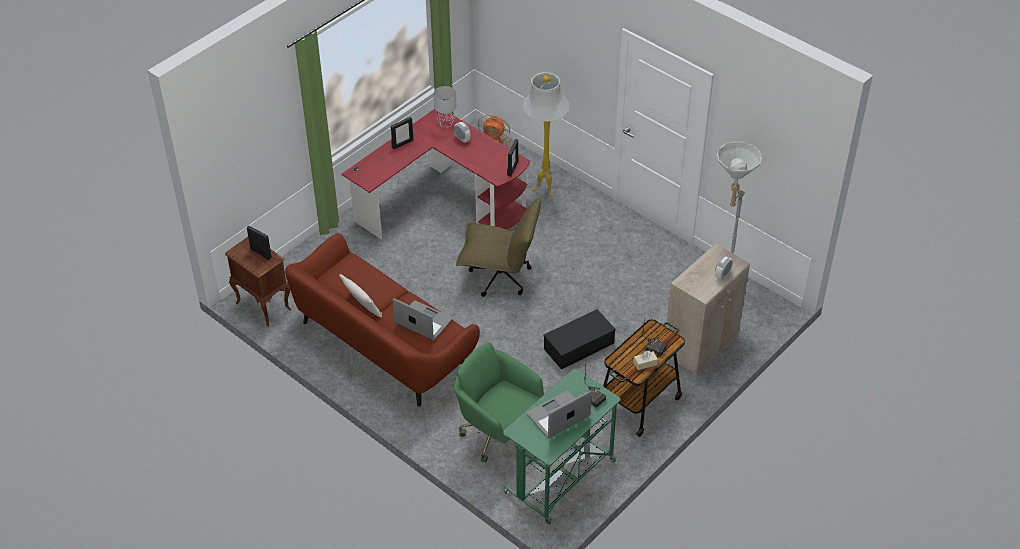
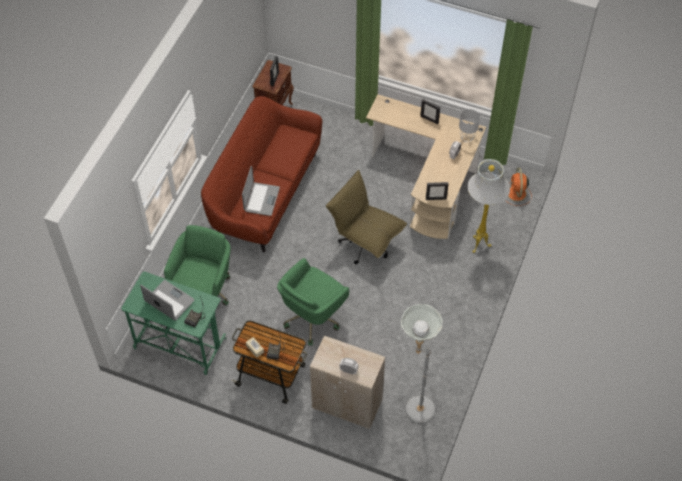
camera: 70 degrees right, 10 degrees up
white pillow [339,274,382,318] -> none
red desk [341,109,530,239] -> beige desk [366,94,486,239]
beige office chair [456,197,541,297] -> beige office chair turned 135 degrees clockwise [326,170,407,264]
black storage box [543,309,616,370] -> green office chair [277,258,349,345]

